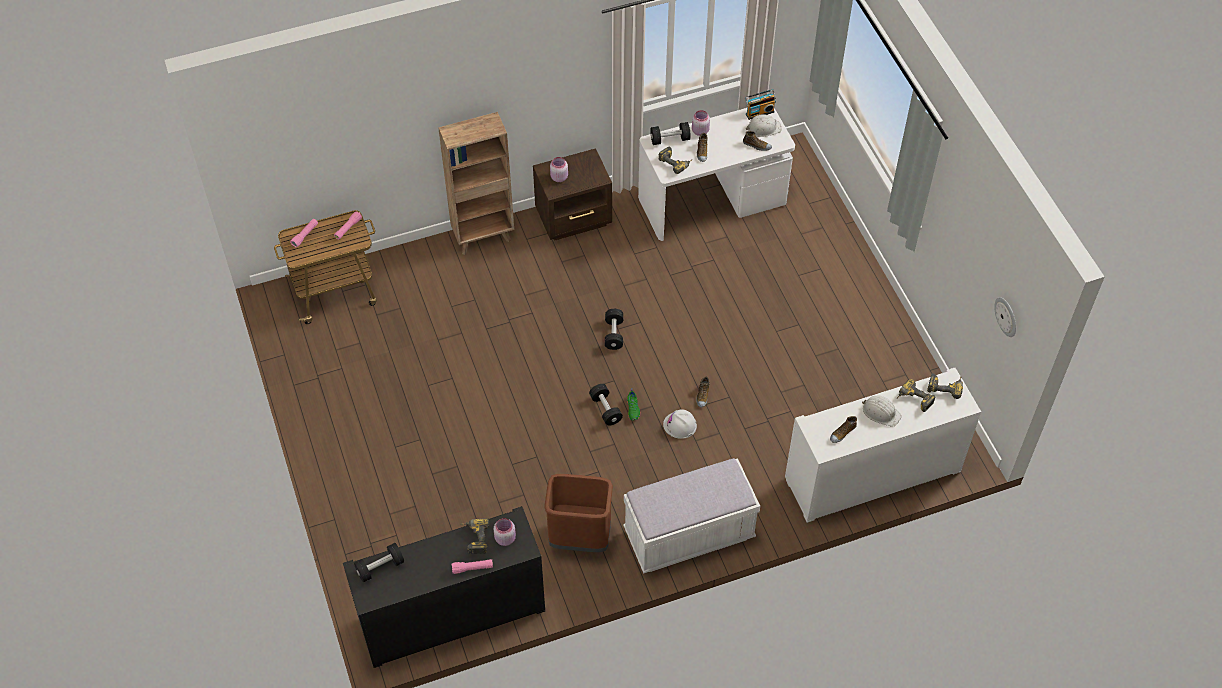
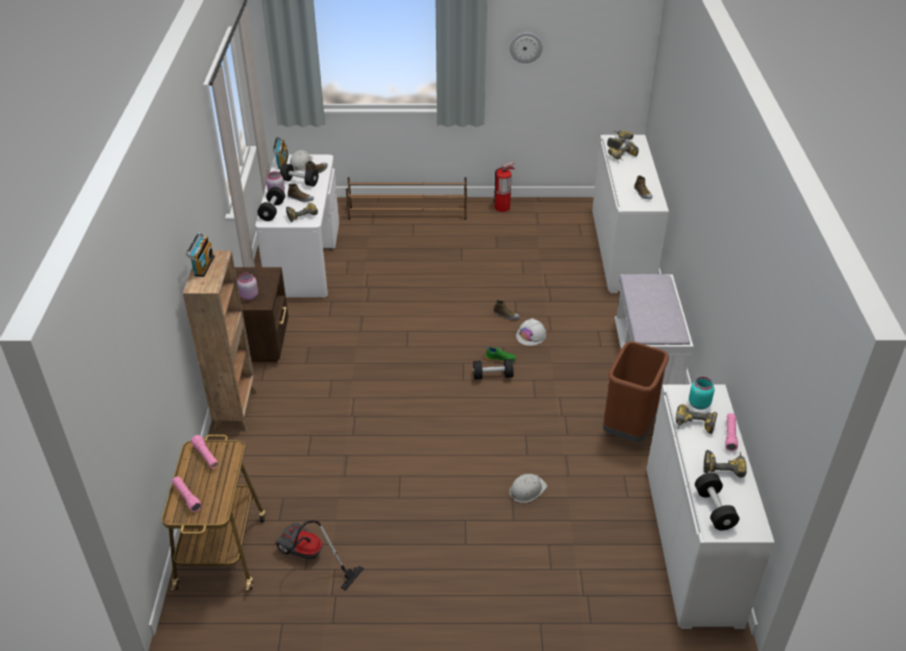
camera: 70 degrees left, 15 degrees down
black cabinet [343,506,545,668] -> white cabinet [647,384,775,629]
pink jar [493,518,516,546] -> turquoise jar [689,377,715,410]
black dumbbell [605,309,623,350] -> black dumbbell moved to [280,163,318,187]
white hard hat [862,396,901,427] -> white hard hat moved to [510,474,547,503]
wall clock [994,297,1016,337] -> wall clock moved to [510,32,543,63]
none -> radio [186,232,215,277]
none -> vacuum cleaner [275,520,364,591]
none -> brown shoe rack [346,177,467,220]
none -> fire extinguisher [493,161,514,212]
none -> power drill [703,450,747,478]

